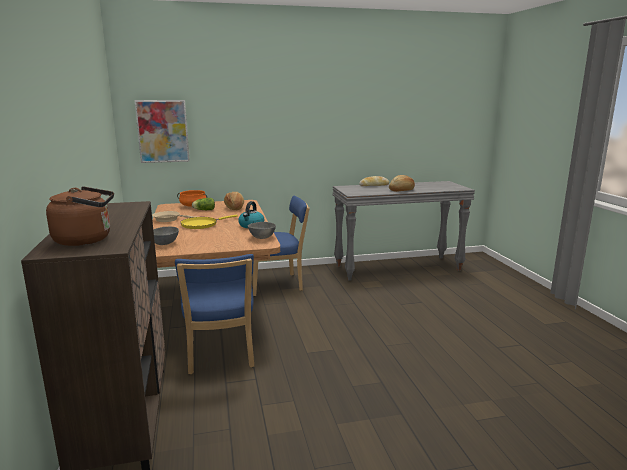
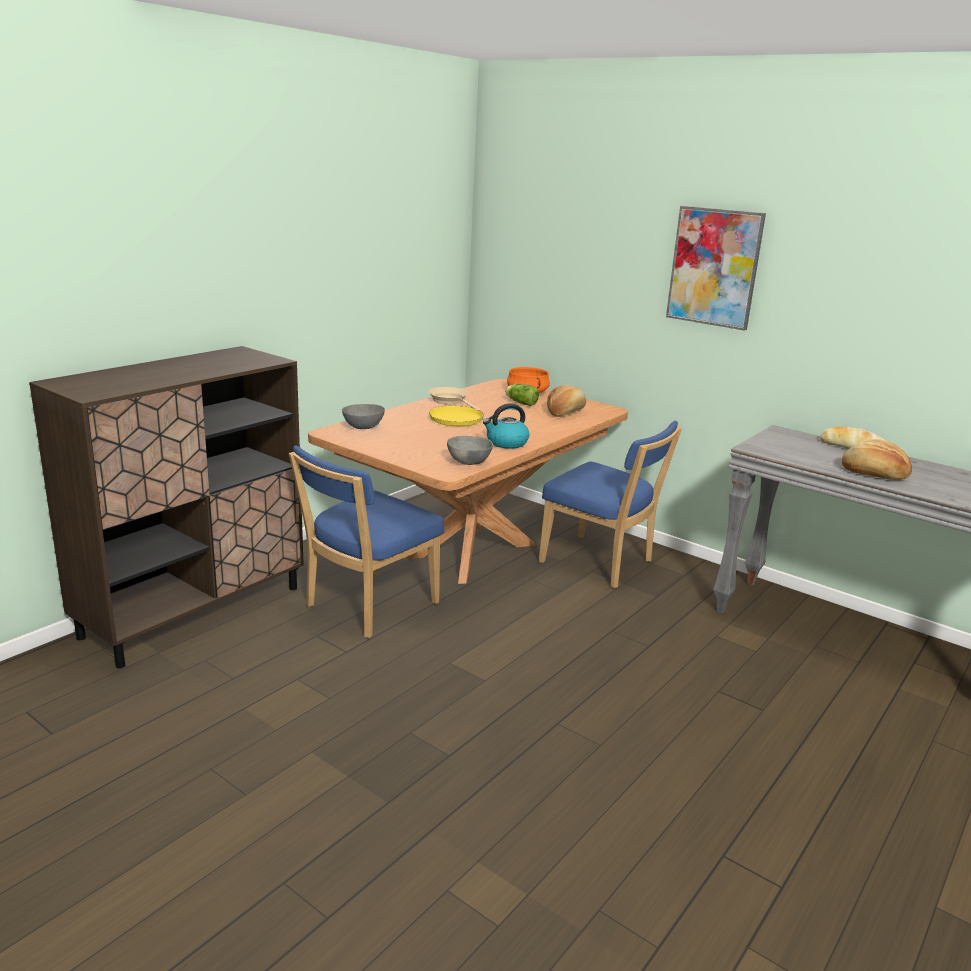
camera: 50 degrees right, 5 degrees up
brown kettle [46,187,114,246] -> none
picture [134,100,190,163] -> picture moved to [666,206,766,331]

